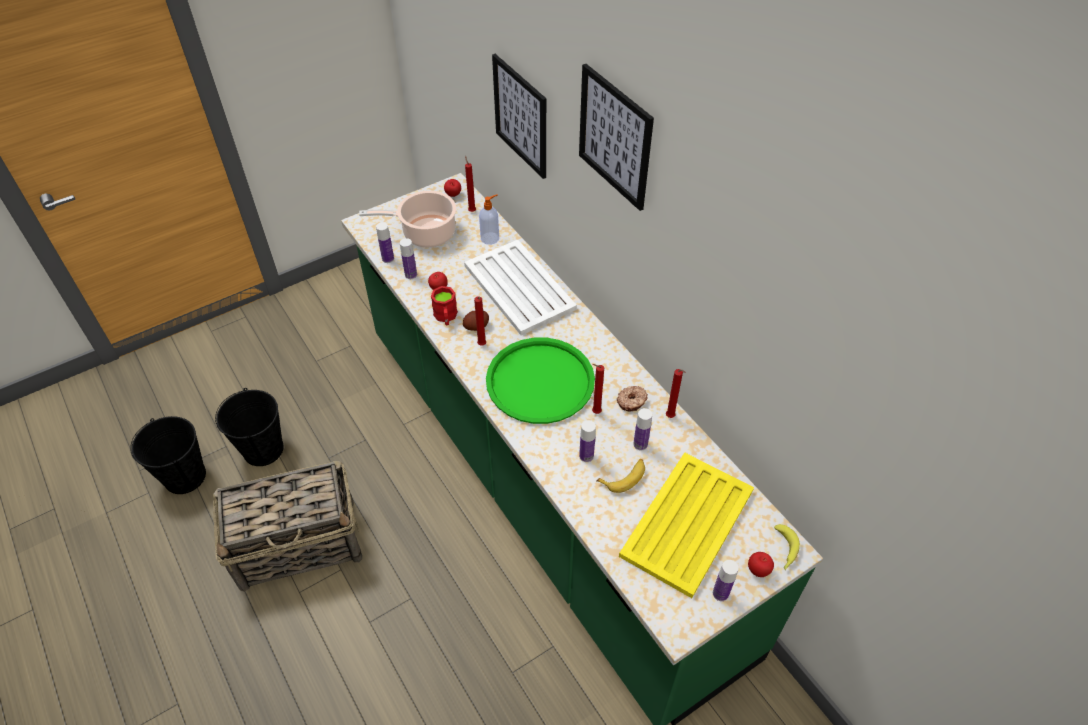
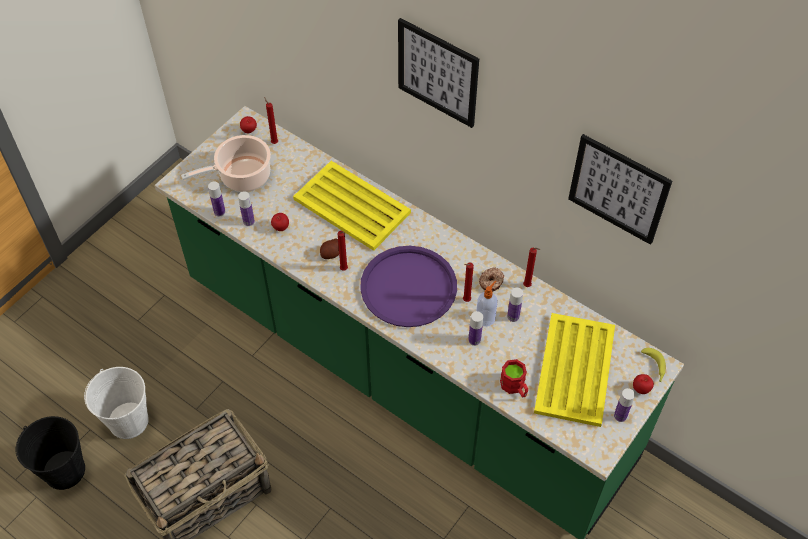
camera: 20 degrees left, 5 degrees up
black bucket [215,388,284,466] -> white bucket [84,367,149,439]
red mug [431,286,458,325] -> red mug moved to [500,359,528,397]
white tray [464,240,577,335] -> yellow tray [293,161,411,251]
soap dispenser [479,194,499,245] -> soap dispenser moved to [476,281,497,326]
green tray [486,338,595,424] -> purple tray [360,246,457,327]
picture [492,54,546,179] -> picture moved to [568,134,672,245]
banana [596,459,645,493] -> none

